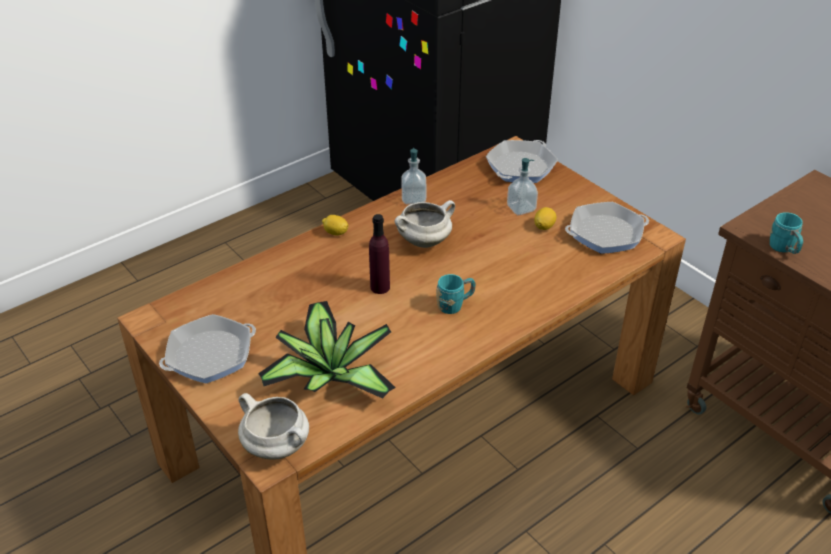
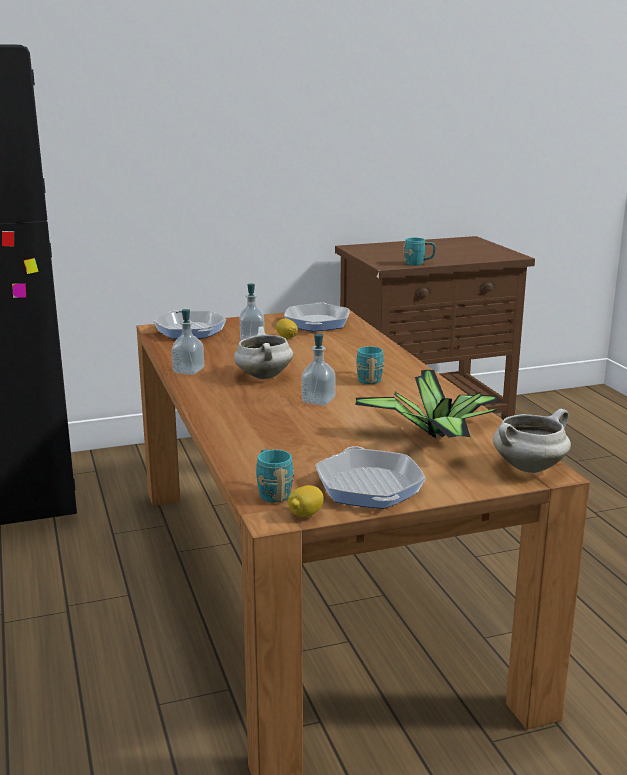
camera: 70 degrees left, 20 degrees down
lemon [322,215,348,236] -> lemon moved to [288,485,324,517]
purple bottle [369,214,390,294] -> soap dispenser [302,334,336,405]
none -> turquoise mug [256,449,294,503]

